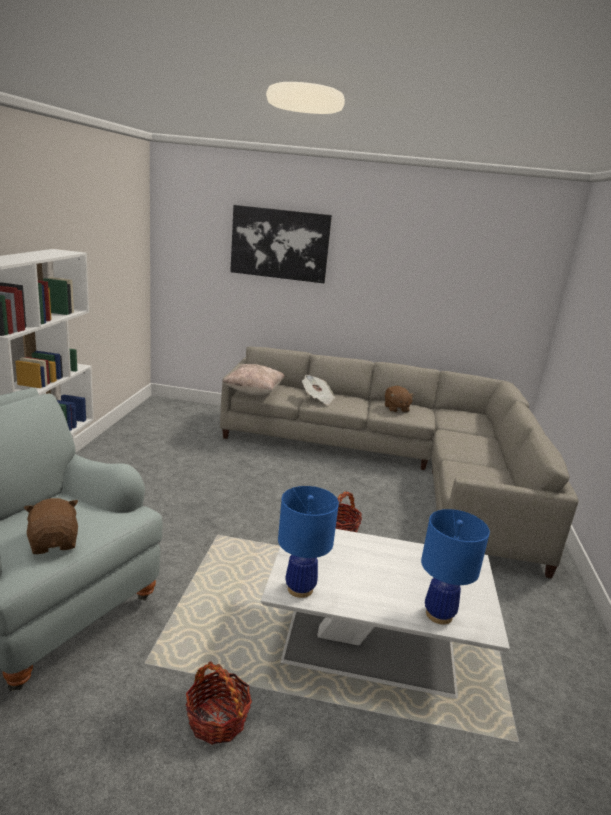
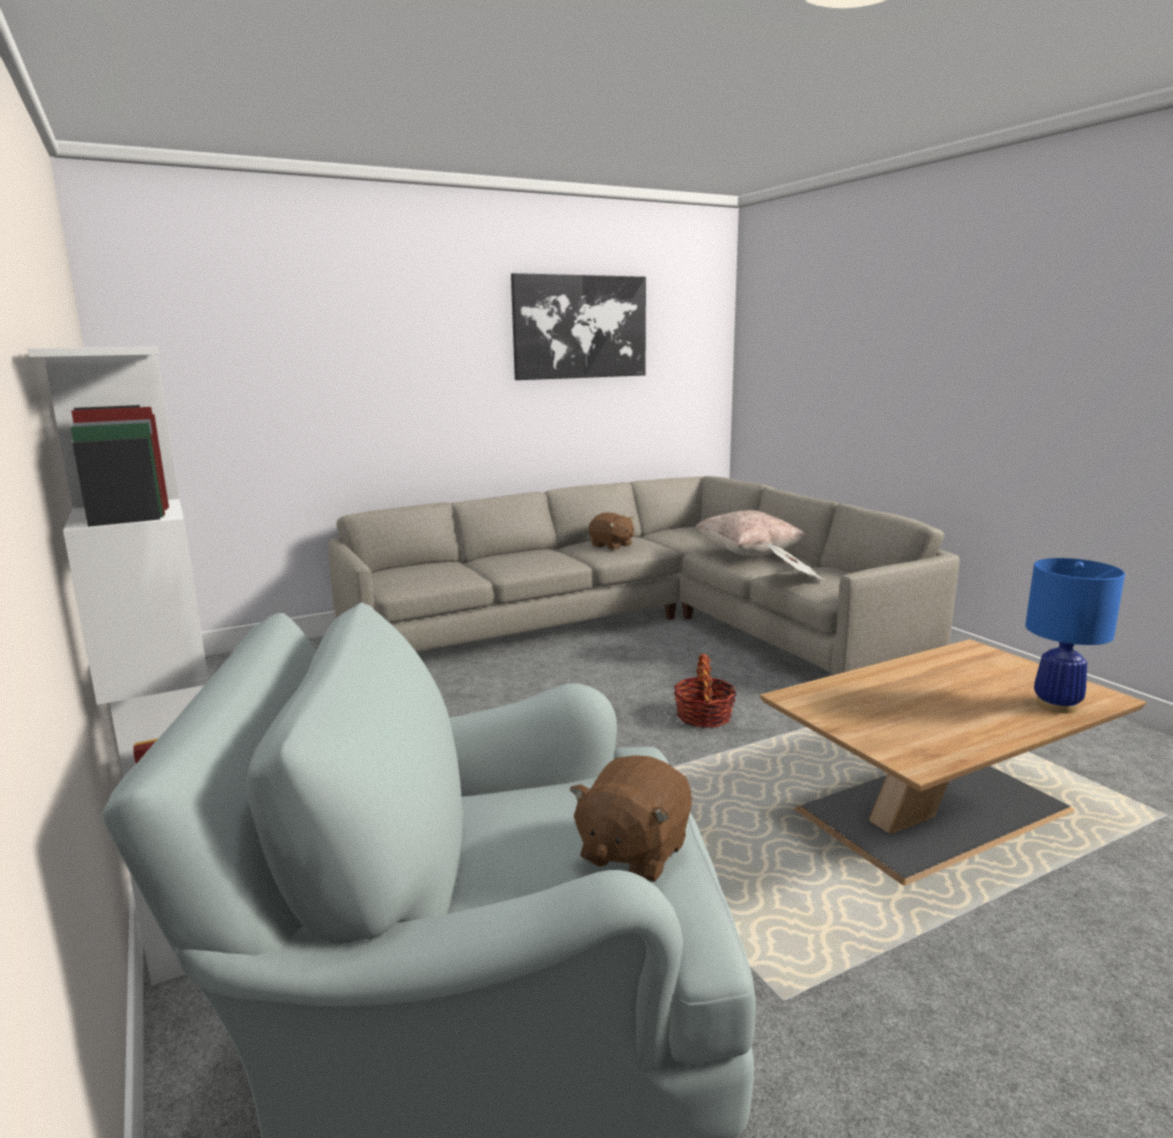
camera: 35 degrees left, 5 degrees down
brown plush toy [24,498,78,554] -> brown plush toy turned 90 degrees counterclockwise [570,755,692,882]
basket [186,661,252,745] -> none
beige pillow [223,364,285,395] -> beige pillow moved to [696,510,806,556]
picture [230,205,332,283] -> picture moved to [511,273,646,380]
white coffee table [261,529,510,699] -> brown coffee table [760,639,1146,886]
blue table lamp [278,486,339,598] -> none
newspaper [302,375,335,405] -> newspaper moved to [762,542,825,580]

